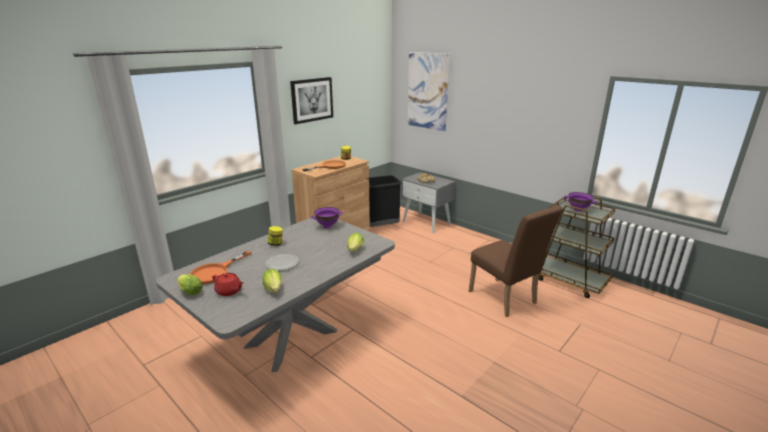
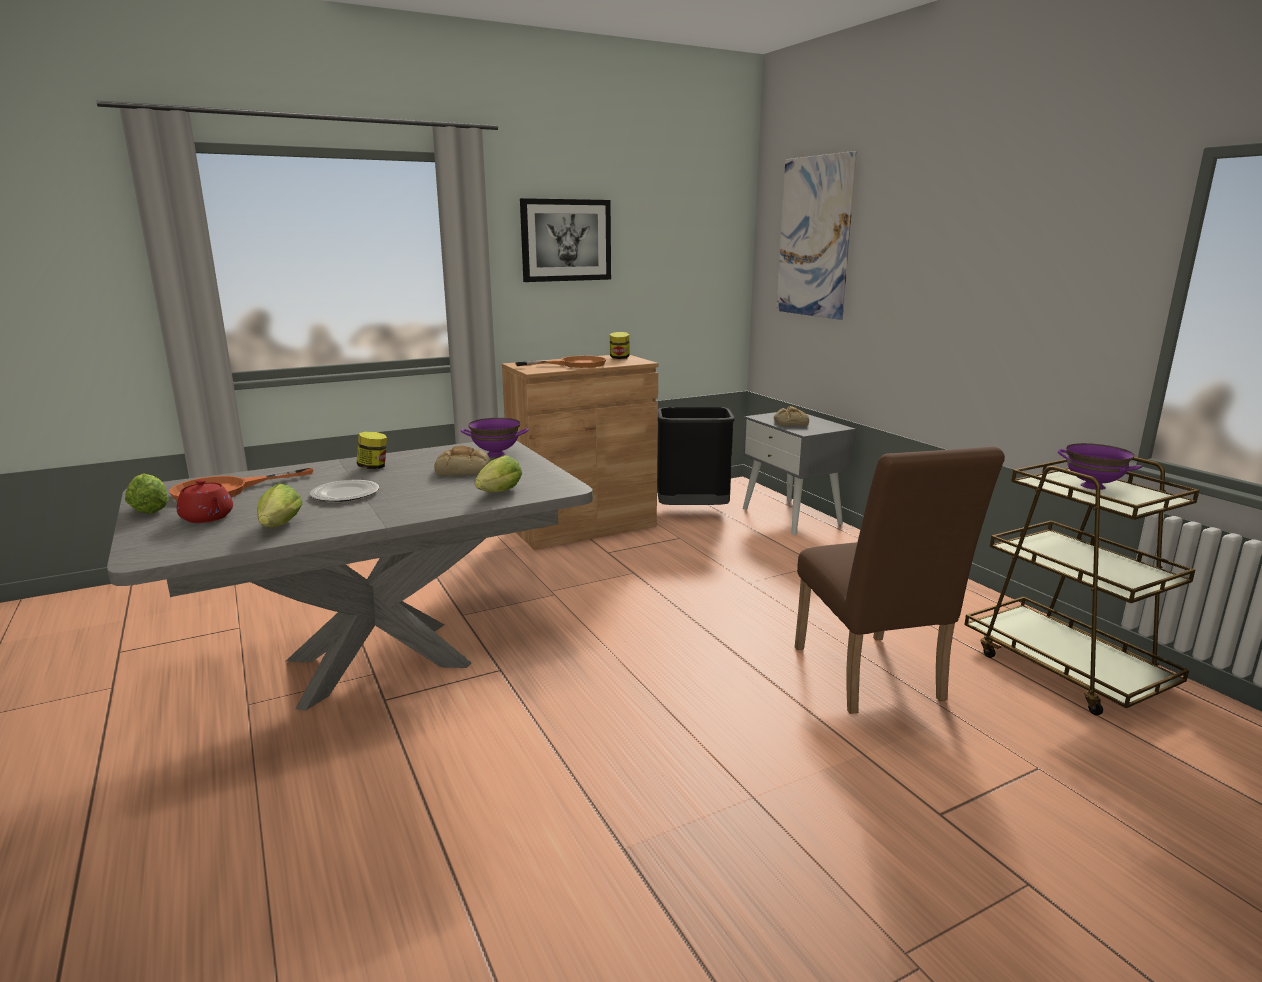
camera: 20 degrees right, 5 degrees down
none -> bread [434,445,490,476]

